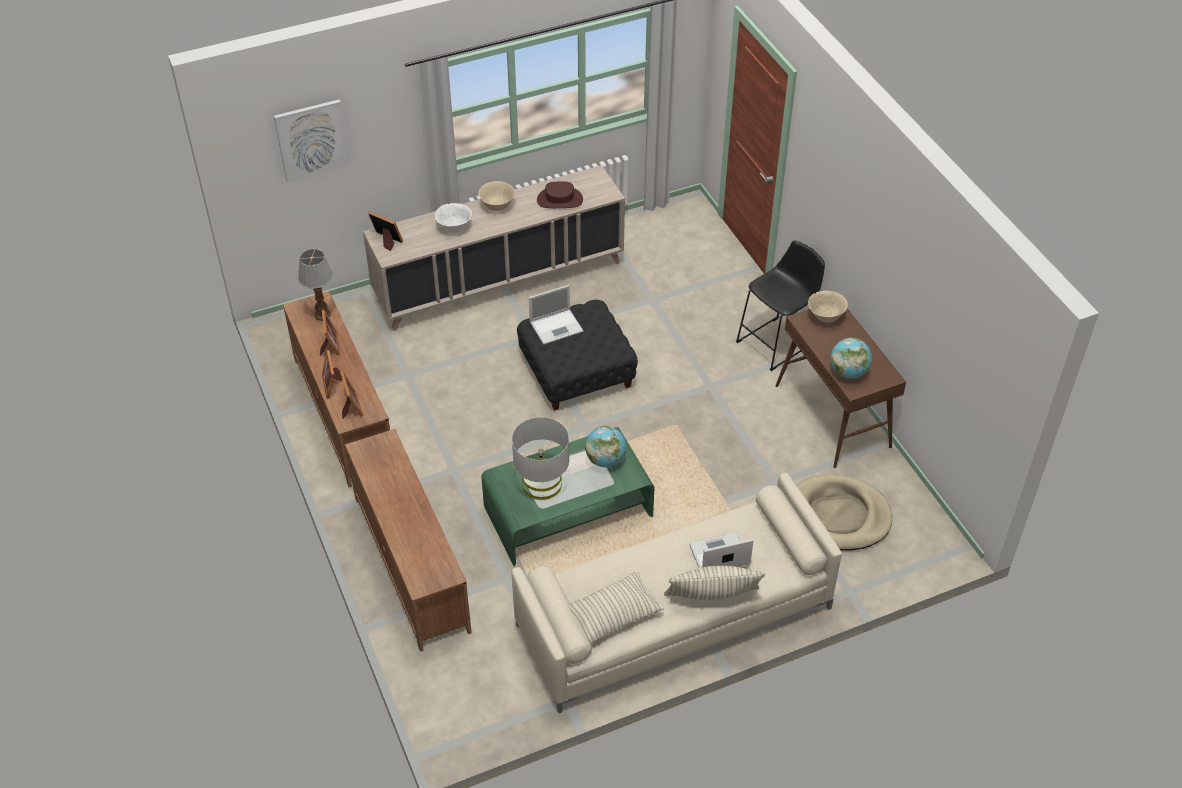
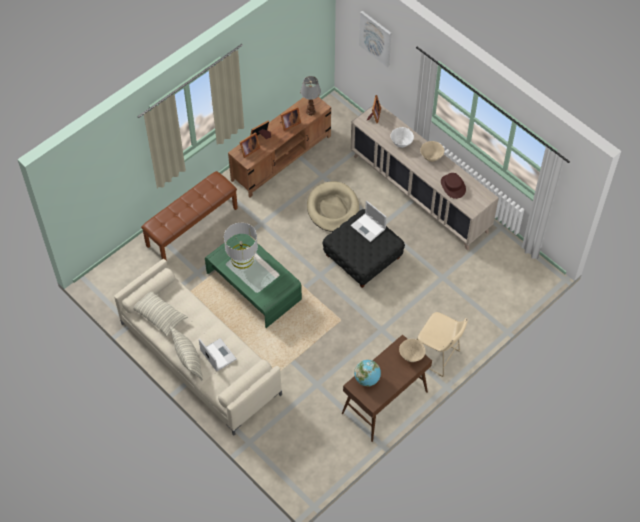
camera: 70 degrees right, 10 degrees up
brown tv stand [345,429,472,652] -> brown bench [141,171,238,261]
globe [585,426,626,467] -> none
black stool [736,240,825,371] -> beige stool [417,312,468,377]
beige dog bed [796,474,892,551] -> beige dog bed moved to [307,181,359,232]

